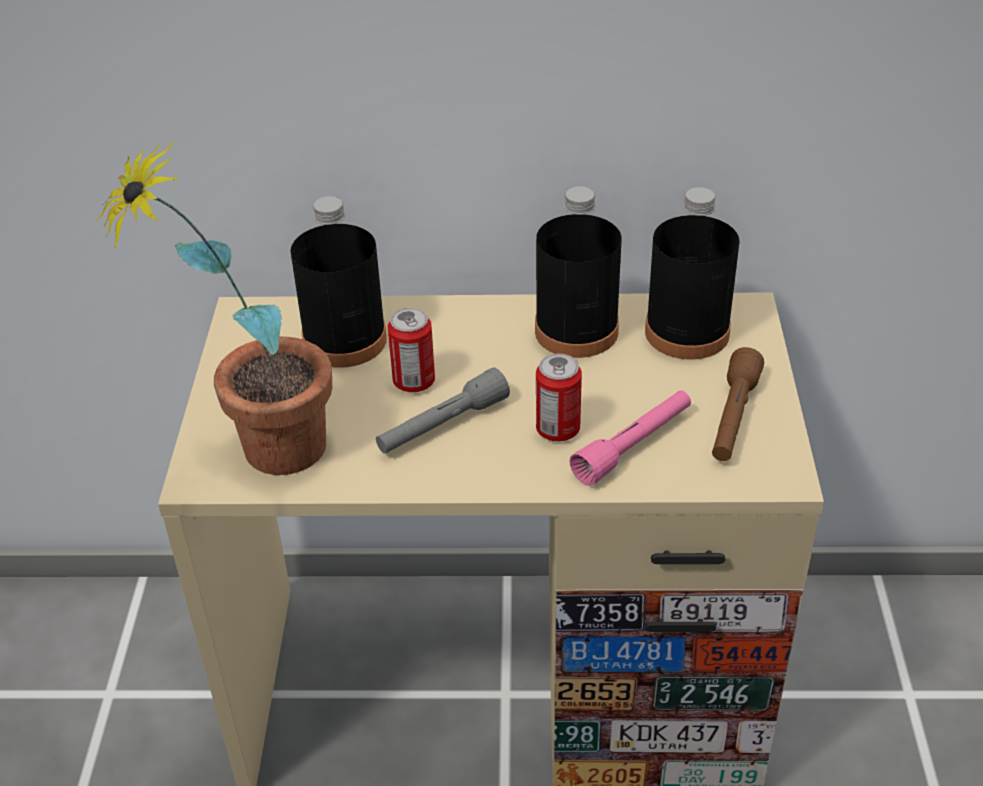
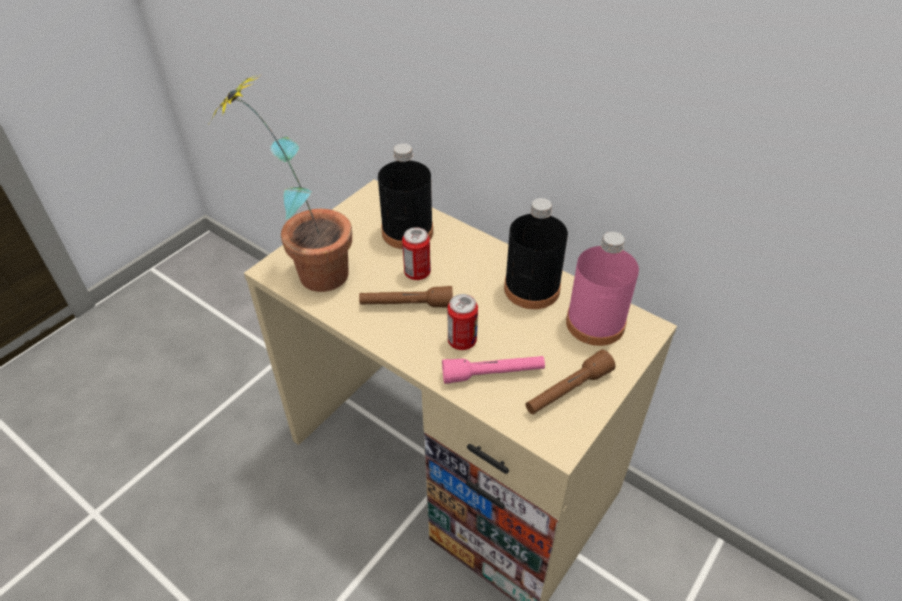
camera: 35 degrees right, 5 degrees up
grey flashlight [376,368,510,454] -> brown flashlight [359,286,453,308]
black bottle [645,187,740,359] -> pink bottle [566,232,639,346]

